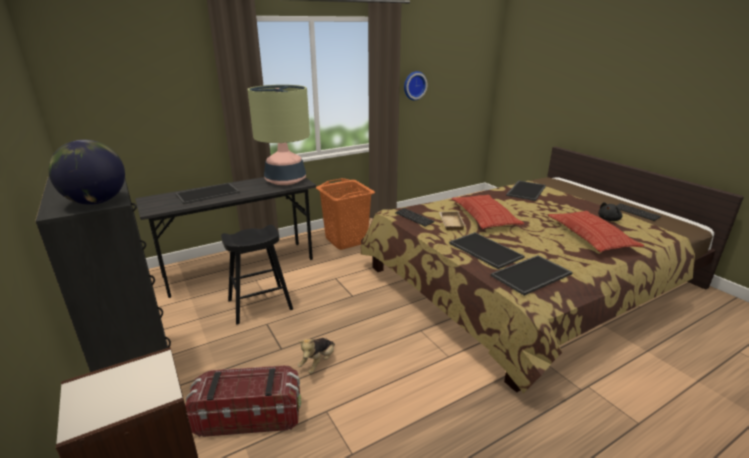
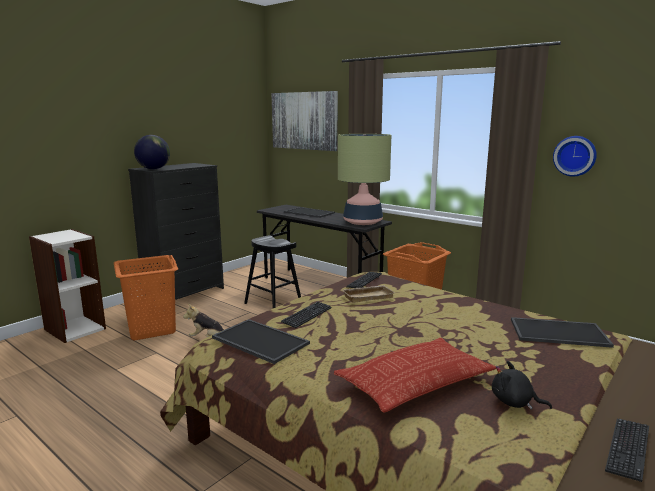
camera: 70 degrees right, 10 degrees down
storage box [185,366,301,437] -> orange laundry basket [114,255,178,341]
tray [449,232,524,269] -> keyboard [281,302,332,328]
pillow [452,195,525,229] -> none
none -> picture [271,91,338,151]

